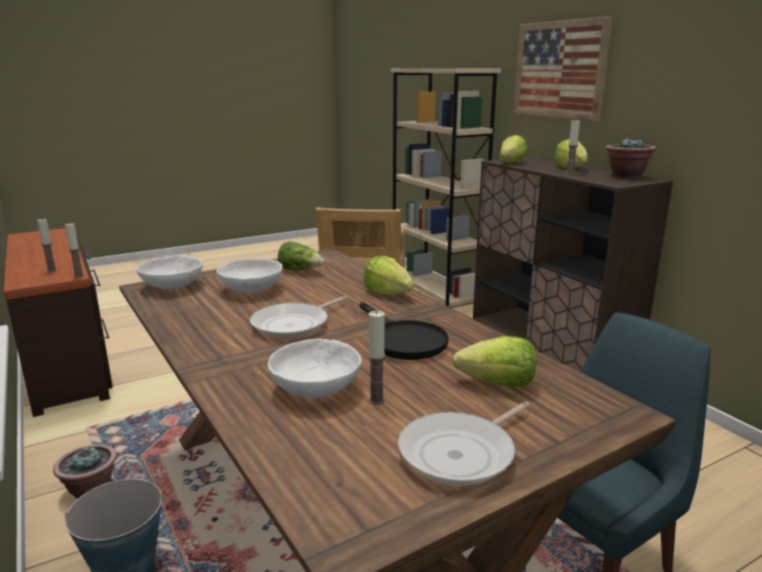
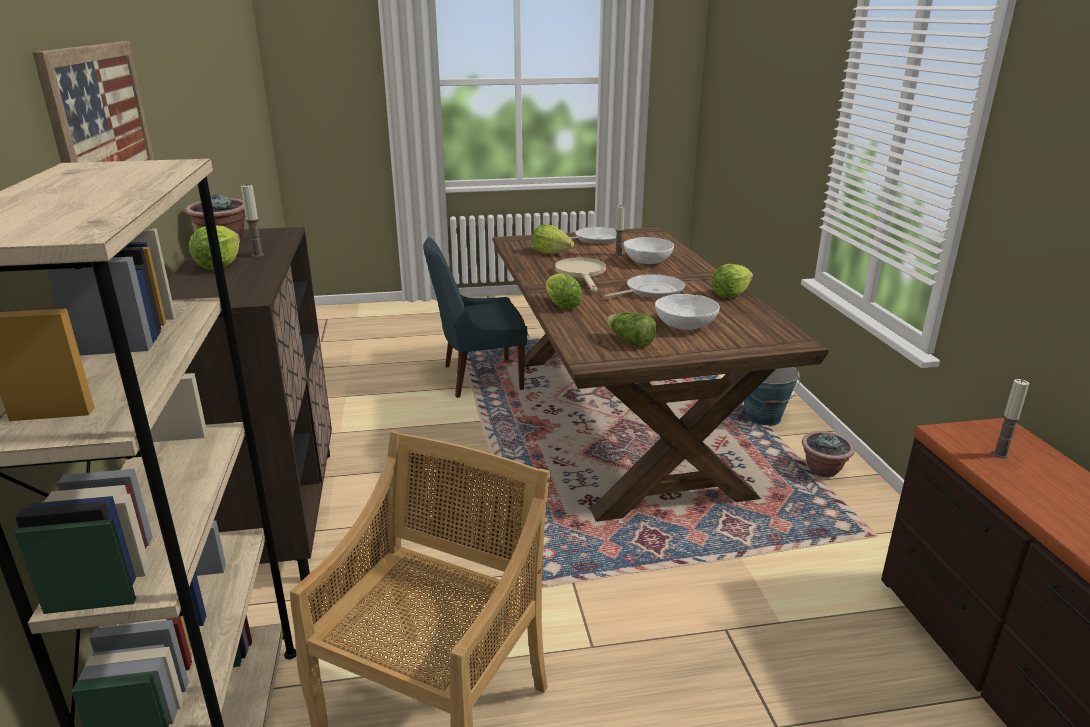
camera: 160 degrees left, 5 degrees up
candle [65,222,84,278] -> none
white bowl [137,255,203,289] -> none
black frying pan [360,302,448,360] -> beige frying pan [555,258,606,292]
lettuce [500,135,528,163] -> lettuce moved to [712,264,753,298]

